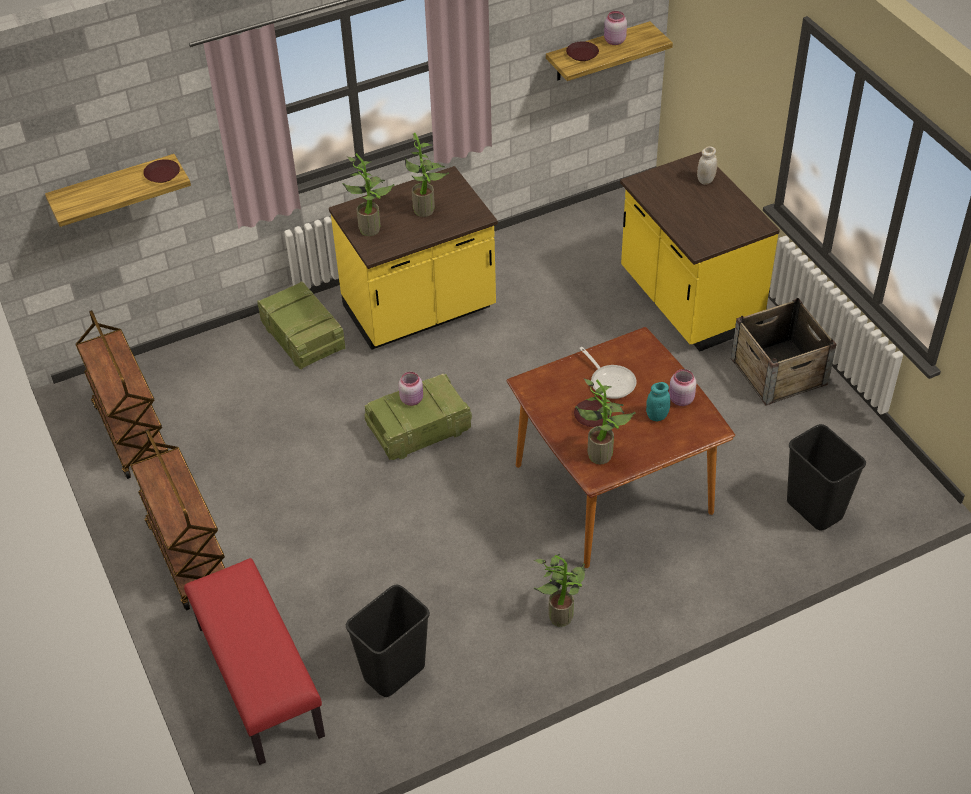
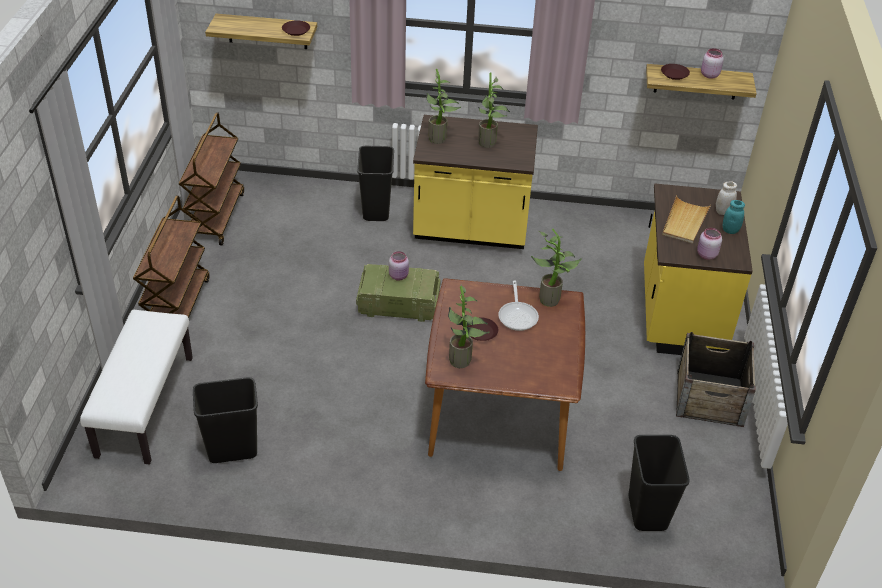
camera: 30 degrees right, 5 degrees down
red bench [184,558,325,765] -> white bench [80,310,193,464]
crate [257,281,346,369] -> black trash can [357,146,394,221]
potted plant [533,554,586,627] -> potted plant moved to [531,229,582,307]
turquoise jar [646,382,670,421] -> turquoise jar moved to [723,200,745,234]
pink jar [669,369,696,406] -> pink jar moved to [697,228,722,260]
none -> beige tray [662,196,711,244]

